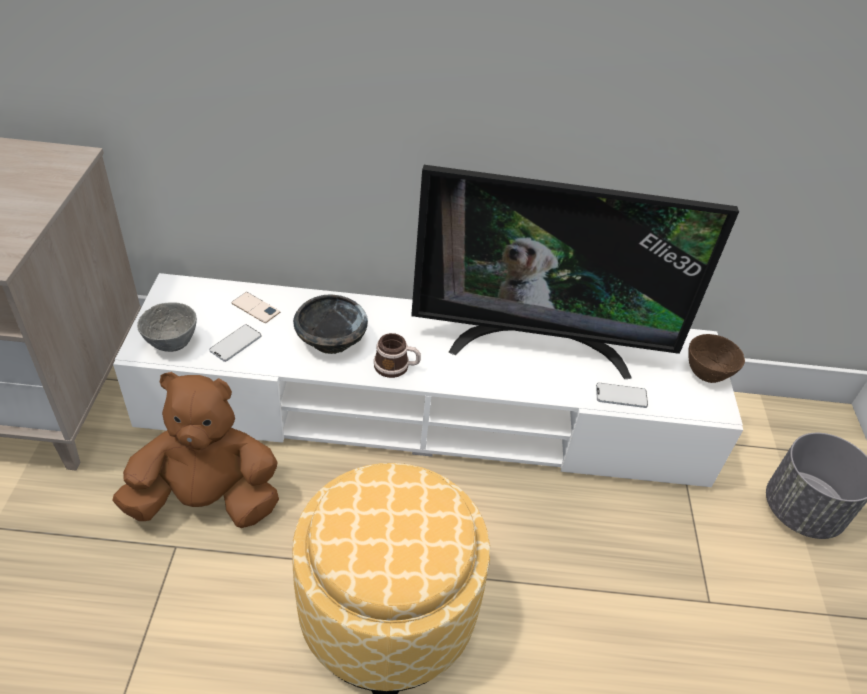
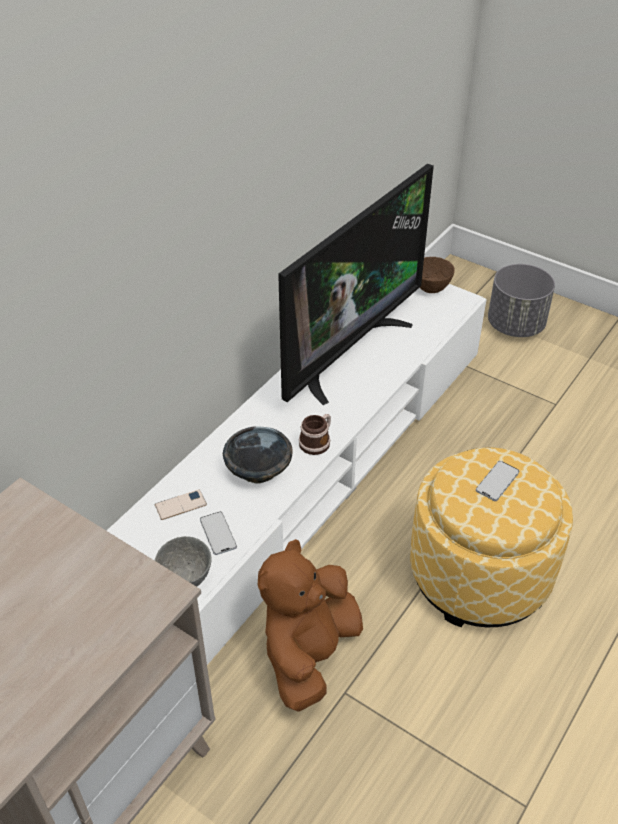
camera: 55 degrees left, 0 degrees up
phone [596,383,648,408] -> phone moved to [476,461,519,501]

